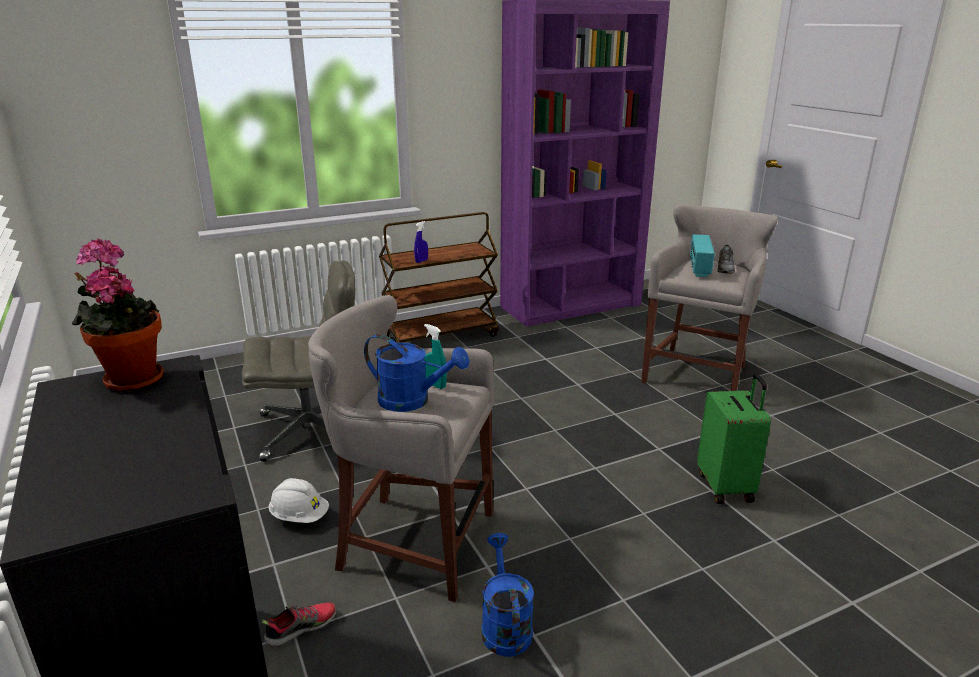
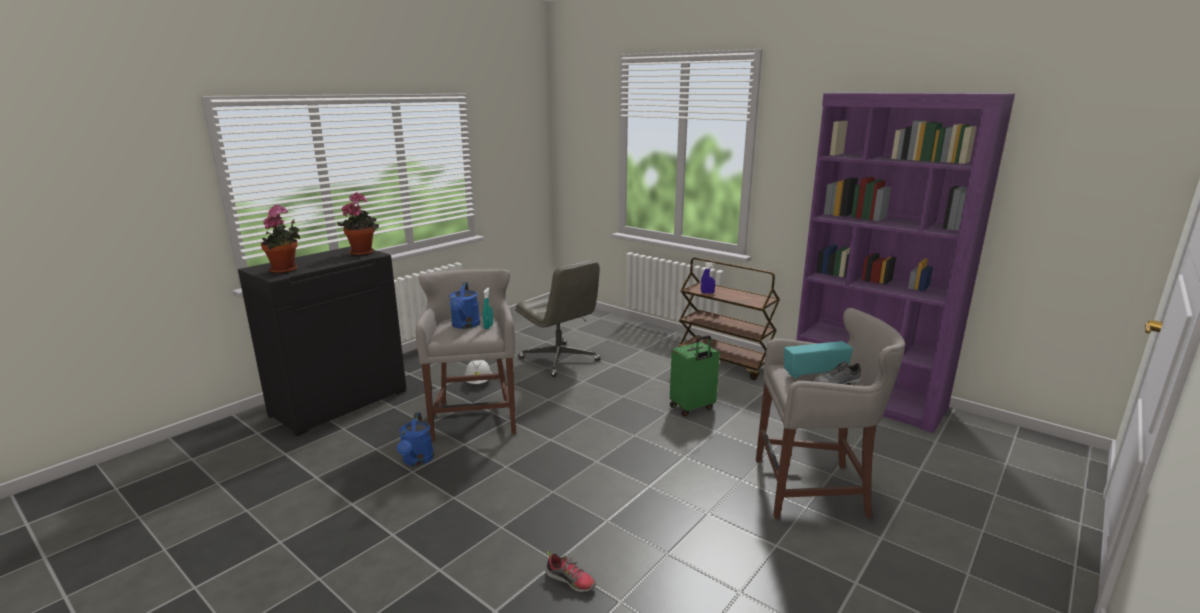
camera: 65 degrees right, 5 degrees down
shoe [262,602,337,646] -> shoe moved to [545,551,596,592]
blue watering can [481,533,534,657] -> blue watering can turned 120 degrees clockwise [397,412,434,466]
green suitcase [697,374,771,504] -> green suitcase moved to [670,335,720,417]
none -> potted plant [261,205,300,274]

